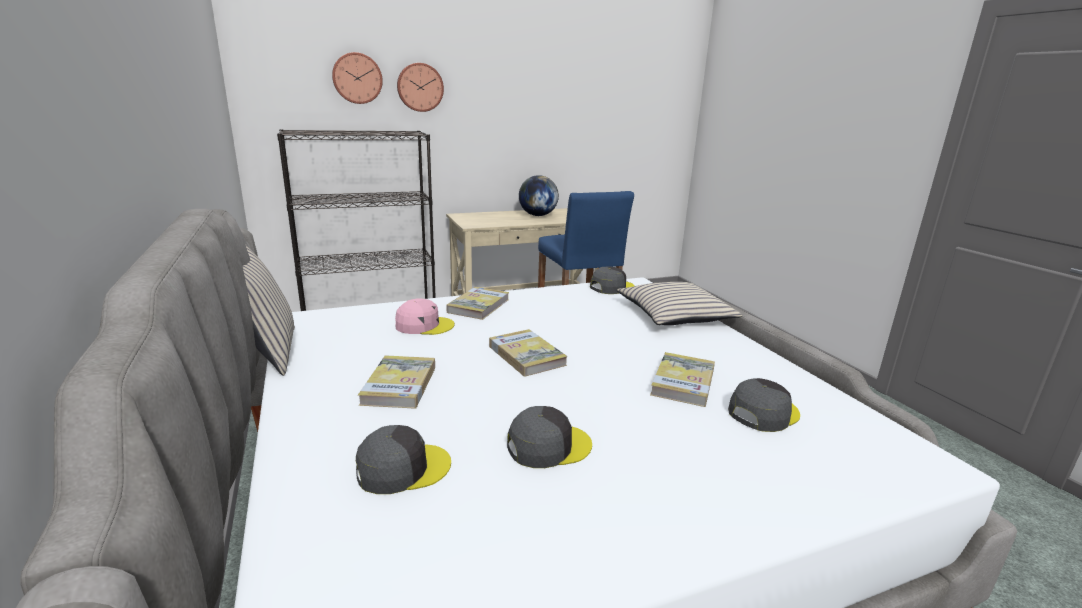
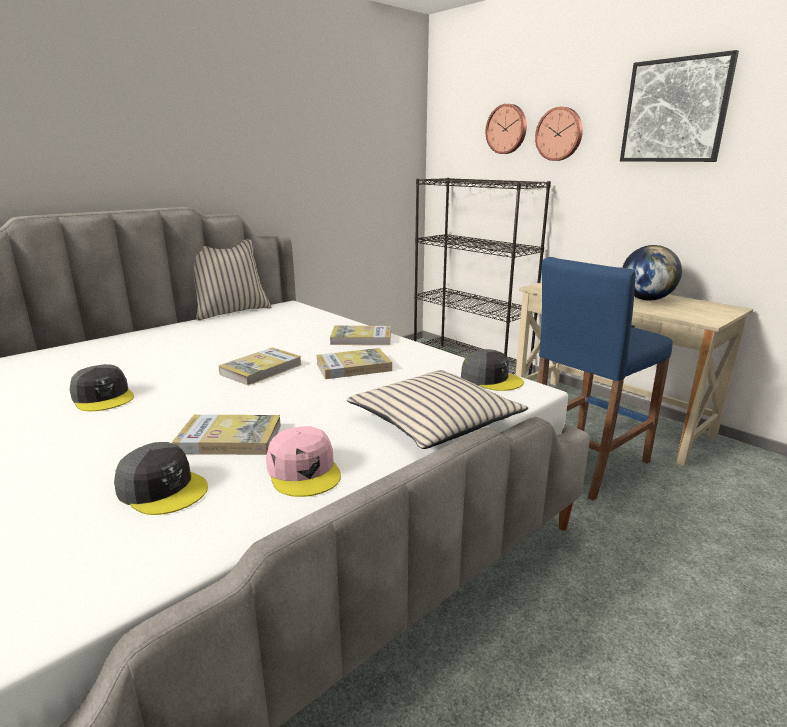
camera: 70 degrees right, 0 degrees up
grey cap [356,425,451,494] -> none
book [358,355,435,409] -> book moved to [316,348,392,379]
pink cap [395,299,455,335] -> pink cap moved to [266,426,341,497]
none -> picture [620,50,739,162]

